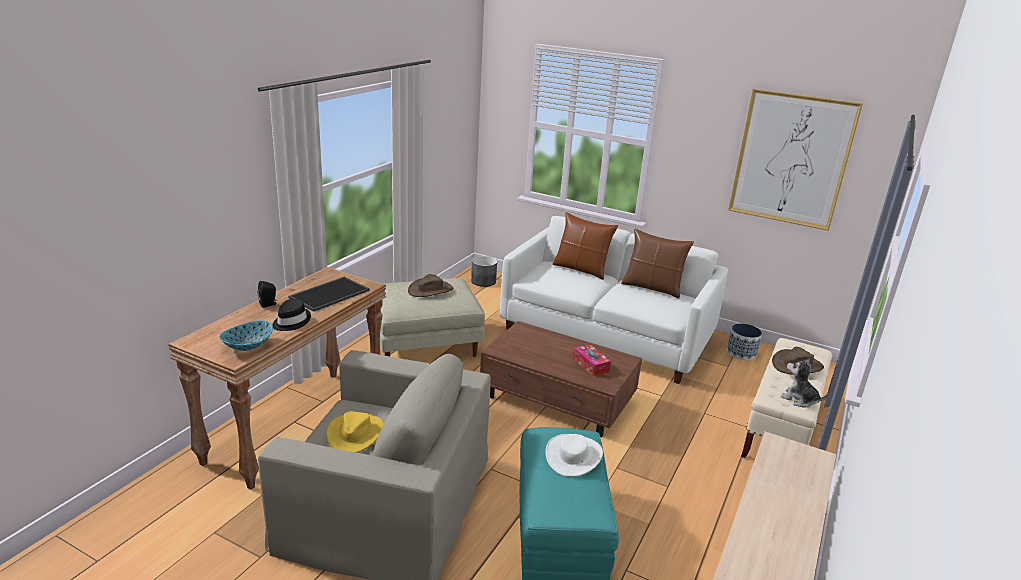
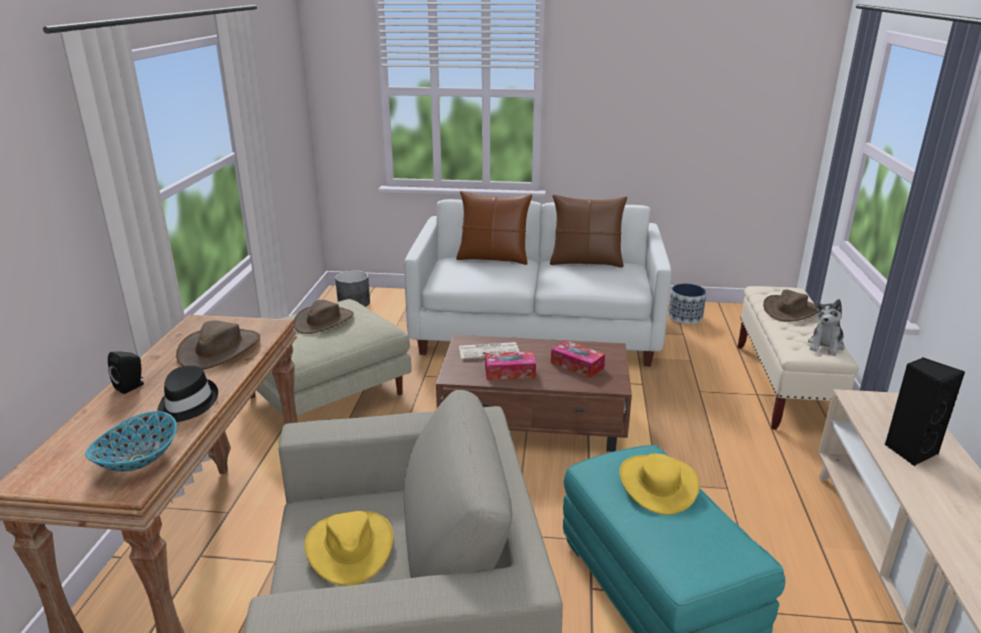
camera: 20 degrees left, 0 degrees up
tray [288,277,369,312] -> brown hat [176,321,260,370]
white hat [545,434,603,477] -> yellow hat [619,454,700,515]
picture [728,89,863,231] -> none
plush toy [780,359,828,408] -> plush toy turned 75 degrees counterclockwise [808,299,845,356]
none -> newspaper [459,342,519,360]
none -> tissue box [485,351,536,380]
none -> black speaker [885,357,965,466]

